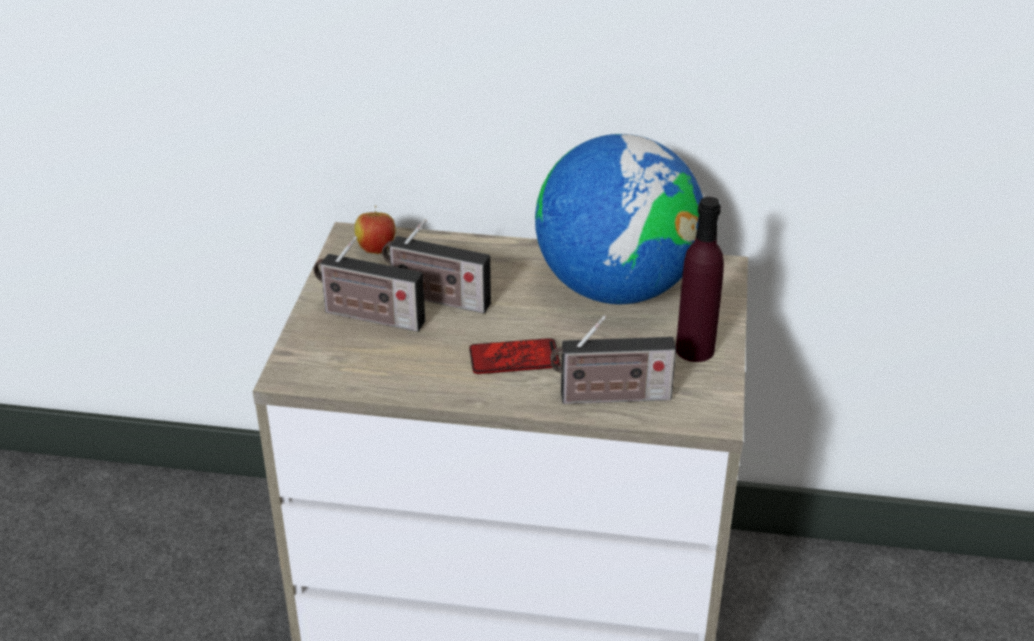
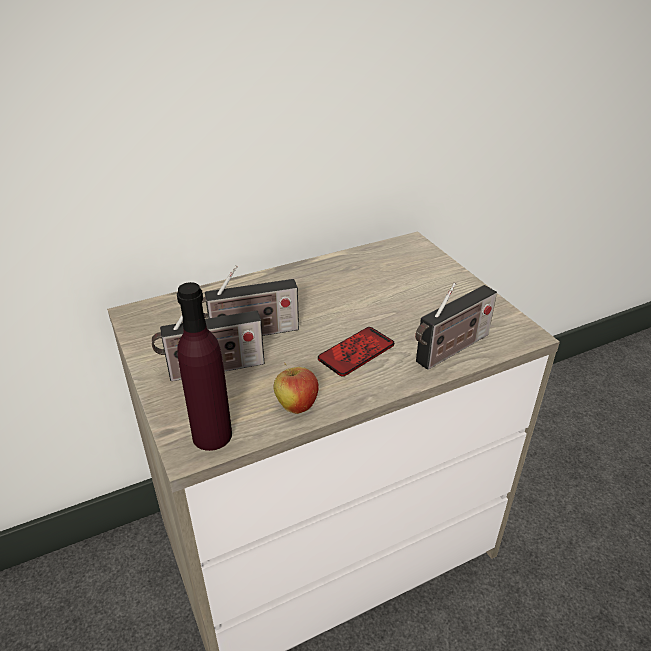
camera: 35 degrees left, 0 degrees up
apple [355,205,396,254] -> apple moved to [274,363,319,414]
globe [535,134,703,304] -> none
purple bottle [676,197,724,362] -> purple bottle moved to [177,282,232,451]

